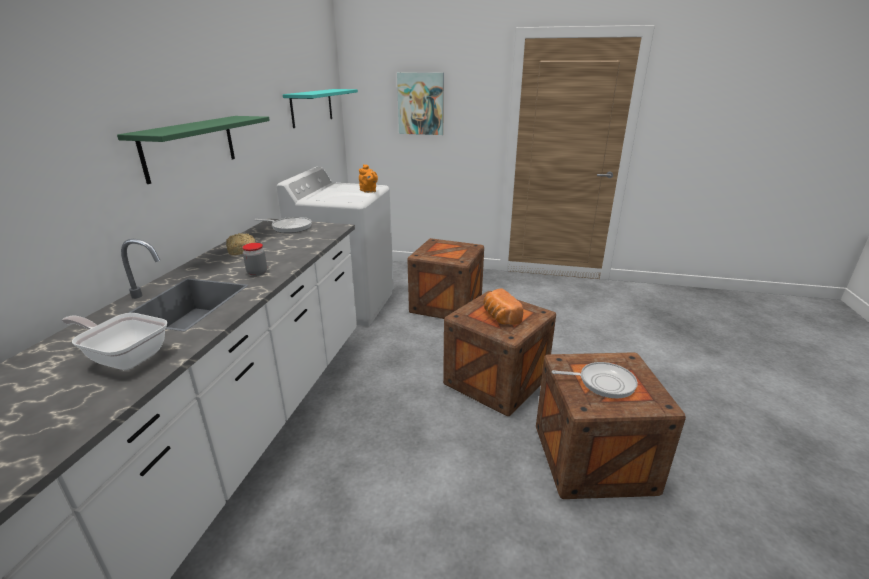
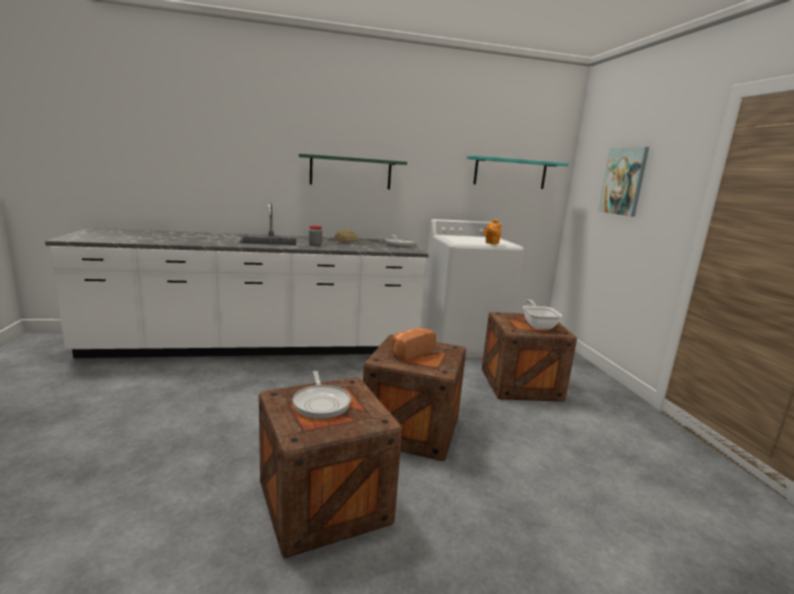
camera: 65 degrees right, 10 degrees down
frying pan [61,313,167,370] -> frying pan moved to [523,300,562,329]

